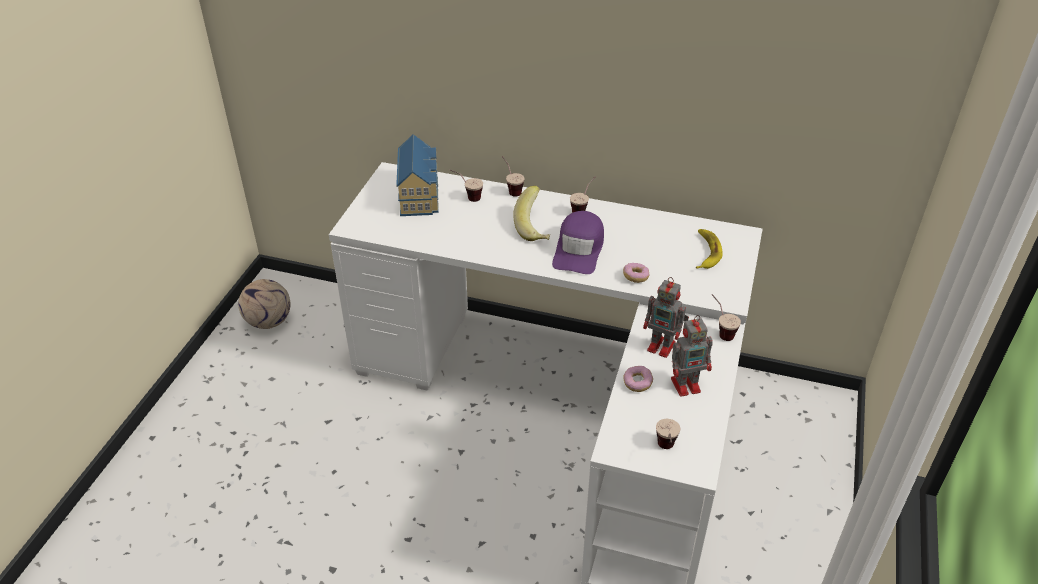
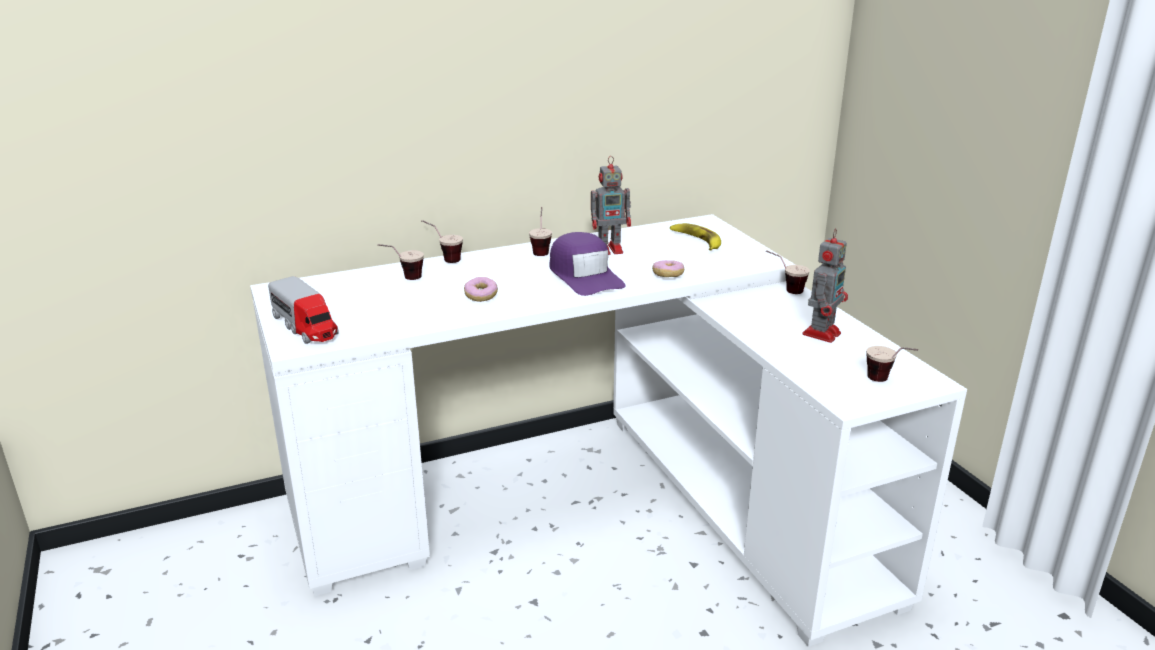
camera: 40 degrees left, 15 degrees down
football [238,279,291,329] -> none
toy house [396,134,439,216] -> none
banana [513,186,550,241] -> none
donut [623,366,653,392] -> donut moved to [464,277,498,302]
toy robot [643,277,689,358] -> toy robot moved to [591,156,631,255]
none -> toy truck [268,276,339,344]

